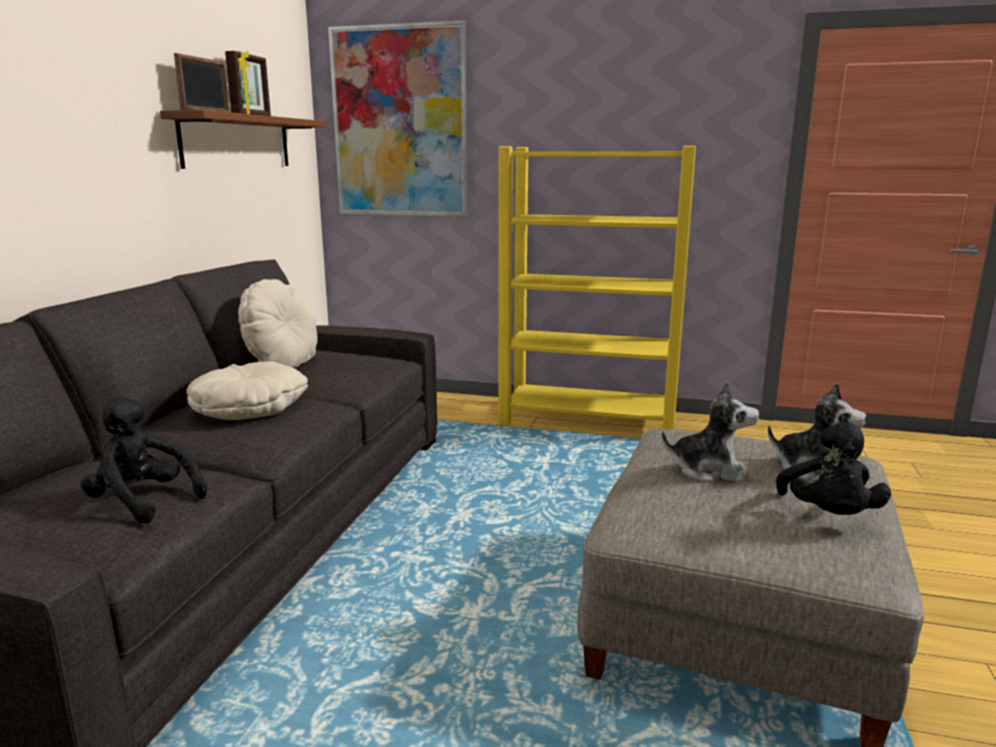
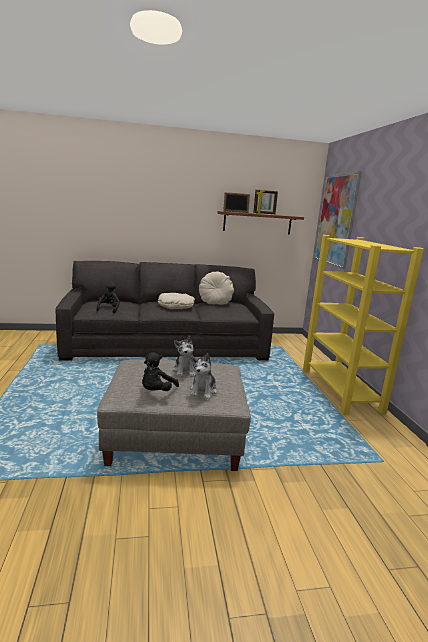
camera: 65 degrees right, 0 degrees up
black plush toy [776,422,891,515] -> black plush toy turned 45 degrees counterclockwise [142,352,179,391]

